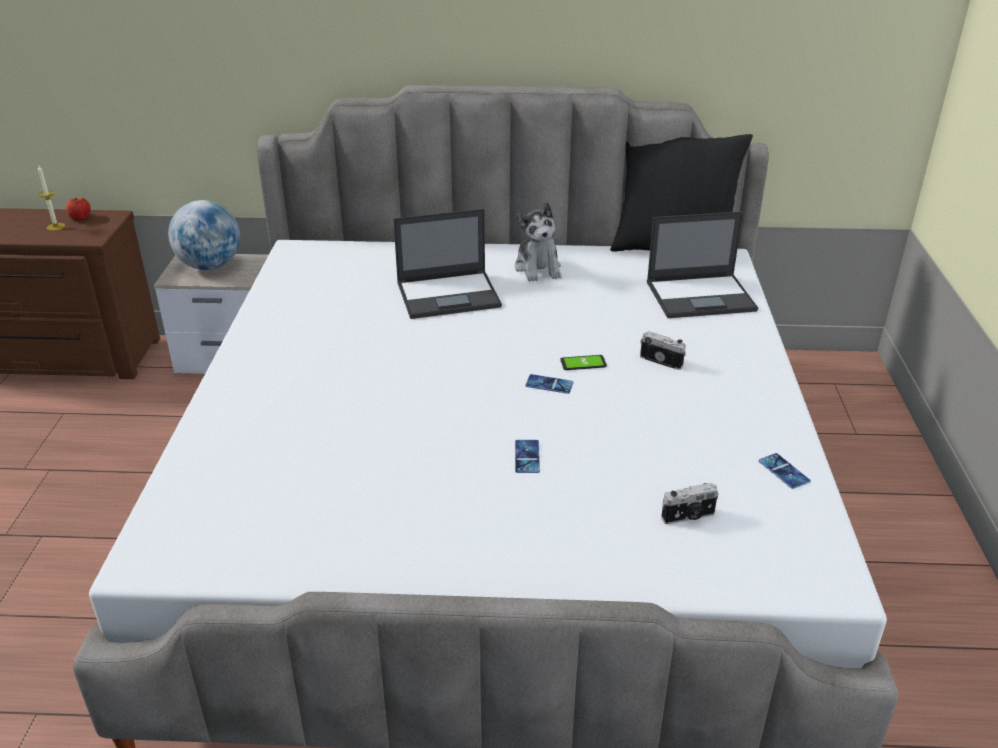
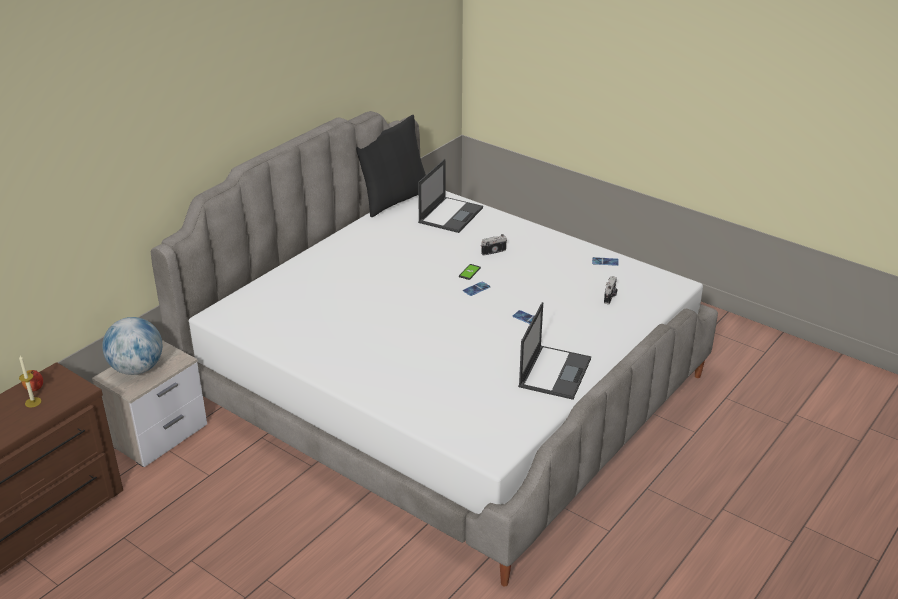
camera: 55 degrees left, 0 degrees up
laptop [393,209,502,319] -> laptop moved to [518,302,591,400]
plush toy [515,202,562,282] -> none

